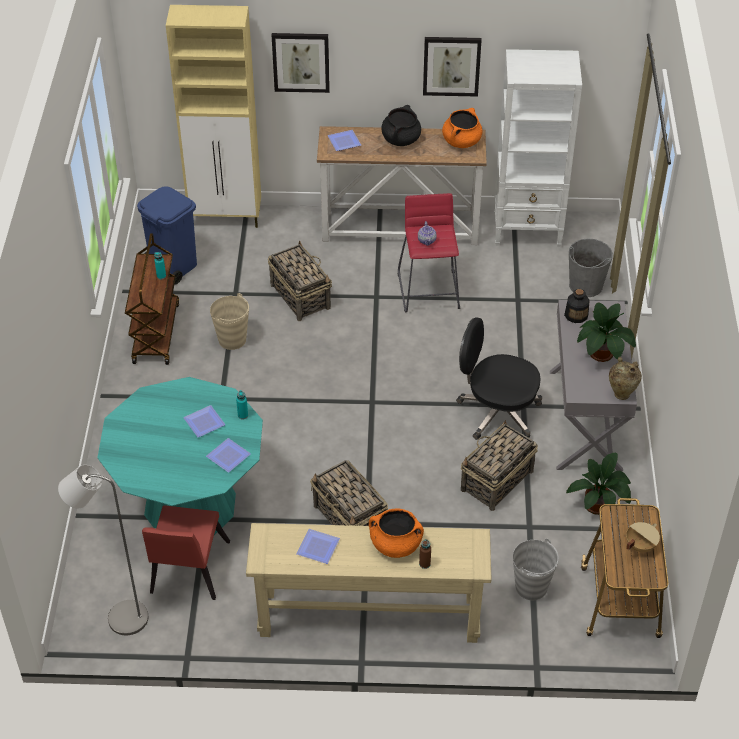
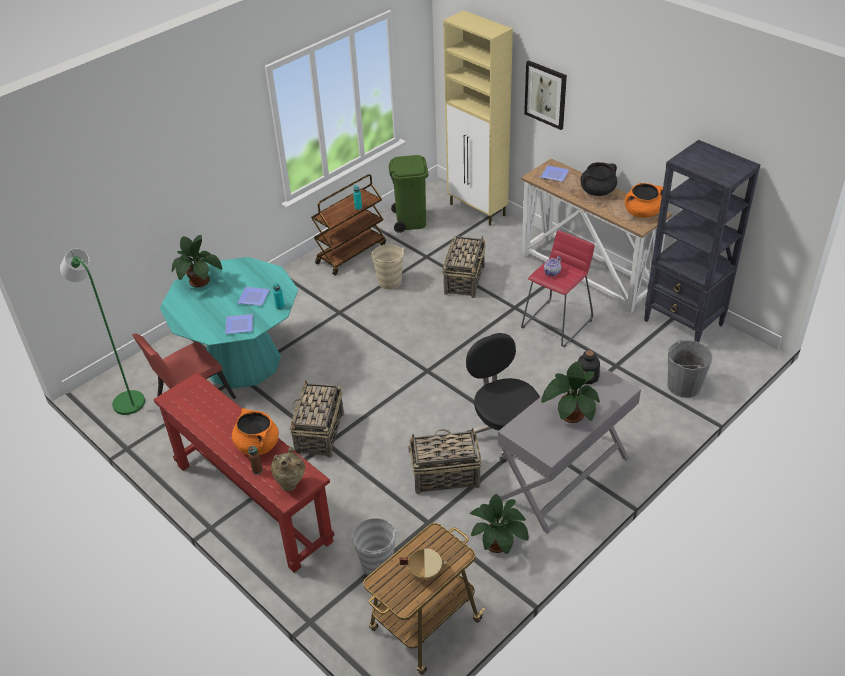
camera: 45 degrees right, 5 degrees down
grey floor lamp [58,465,148,635] -> green floor lamp [60,249,145,415]
blue trash can [137,186,197,285] -> green trash can [389,155,428,233]
beige console table [246,523,492,643] -> red console table [153,372,334,573]
plate [296,529,340,564] -> none
picture [423,37,482,97] -> none
white bookcase [494,49,582,247] -> black bookcase [644,140,760,342]
beige vase [609,357,642,400] -> beige vase moved to [271,447,305,492]
none -> potted plant [172,235,222,287]

